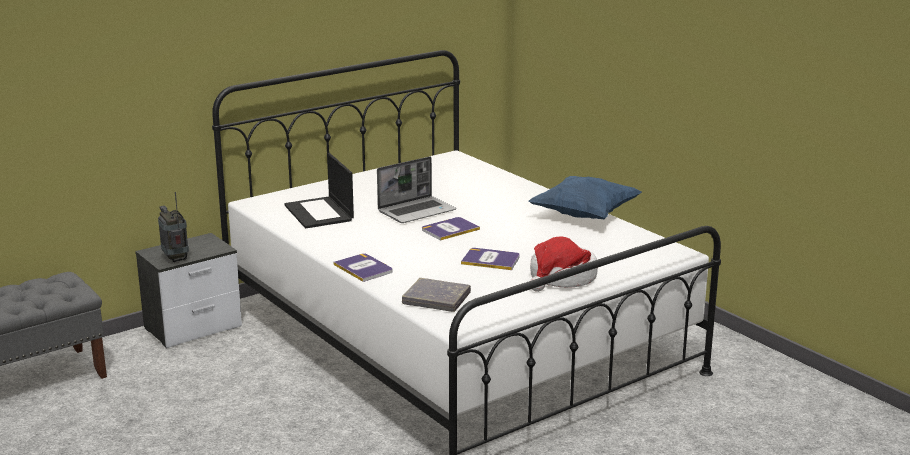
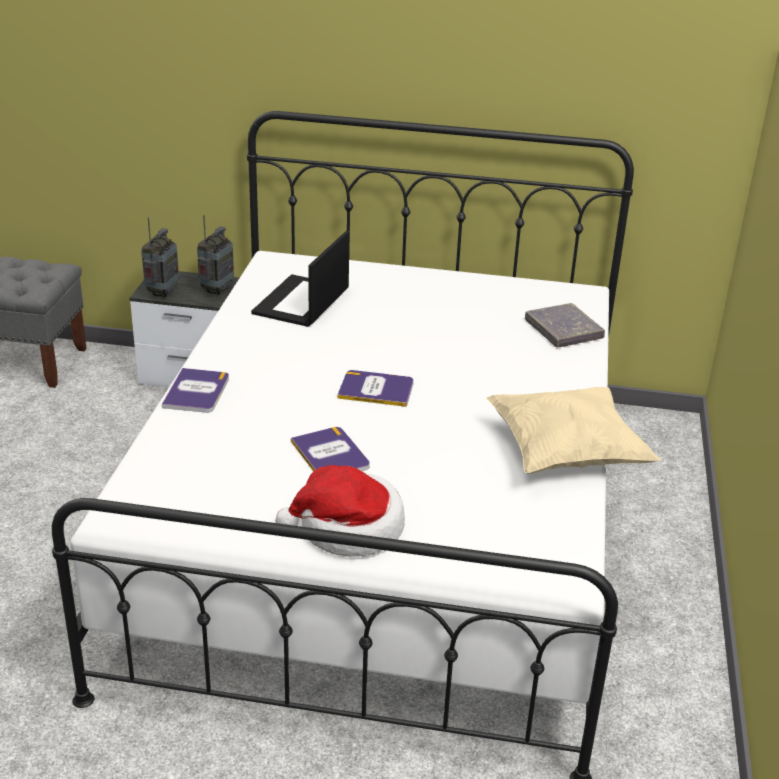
camera: 45 degrees right, 10 degrees up
laptop [377,156,456,223] -> none
grey book [402,278,471,312] -> grey book moved to [525,303,605,348]
blue pillow [529,176,642,219] -> beige pillow [487,387,661,474]
none -> radio [197,215,234,295]

